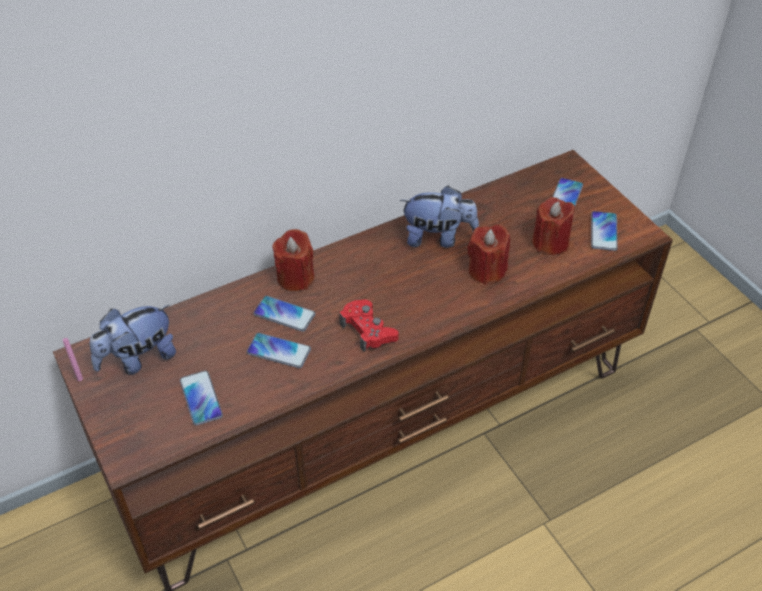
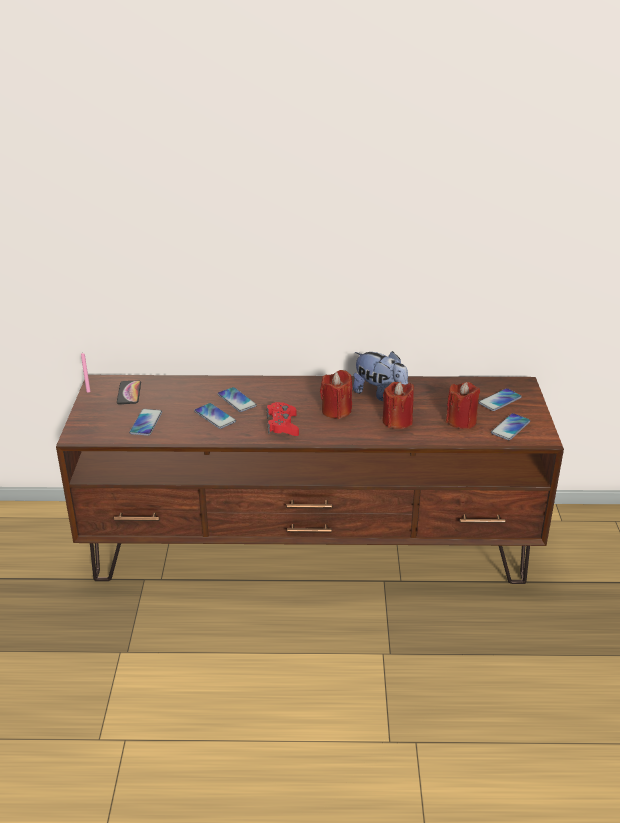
camera: 30 degrees right, 15 degrees down
plush toy [90,305,176,375] -> phone [117,380,141,404]
red candle [273,229,315,291] -> red candle moved to [320,370,352,419]

